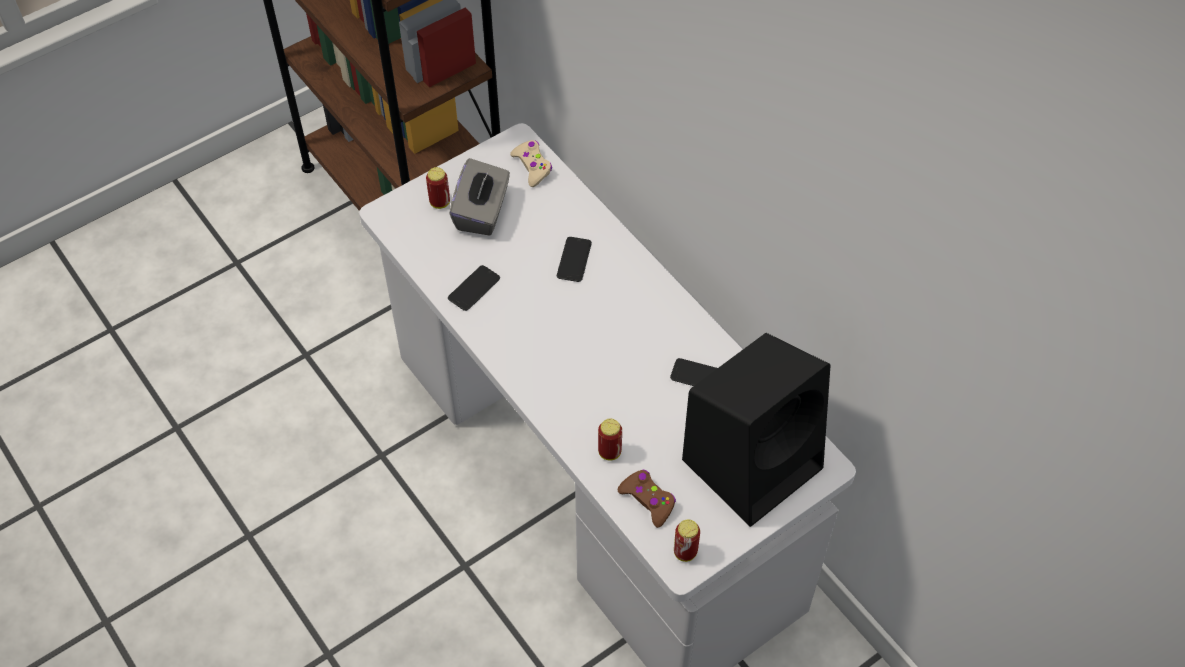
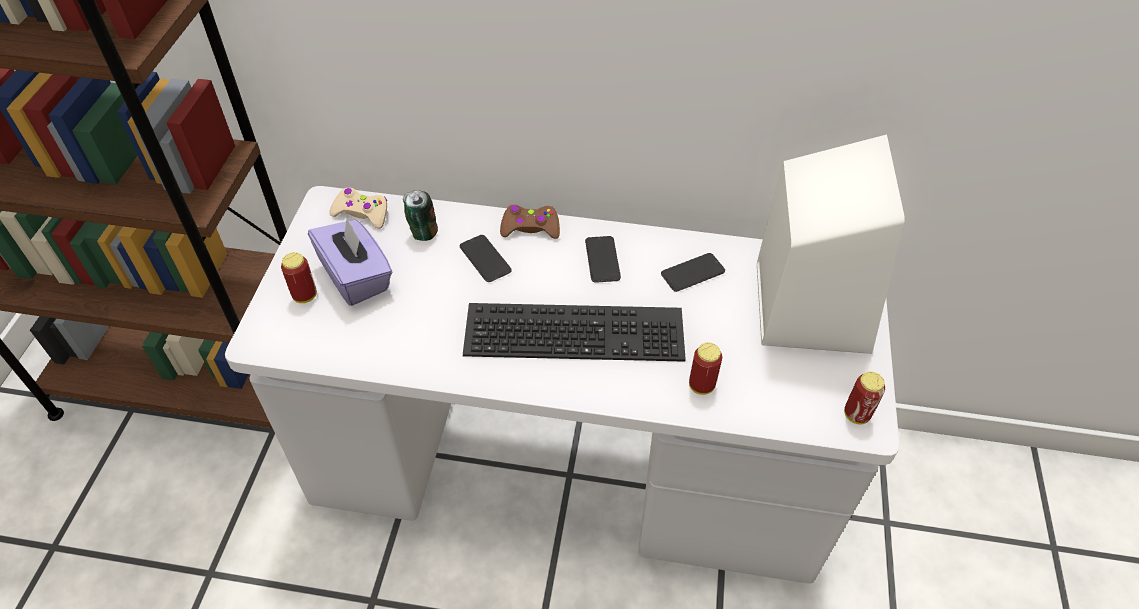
camera: 45 degrees left, 5 degrees down
phone [448,265,500,311] -> phone moved to [585,236,621,283]
grey tissue box [449,158,510,236] -> purple tissue box [308,218,392,306]
brown game controller [618,470,676,528] -> brown game controller moved to [500,205,560,239]
black speaker [682,333,831,527] -> white speaker [757,135,905,354]
none -> can [403,190,438,241]
none -> keyboard [463,303,686,362]

